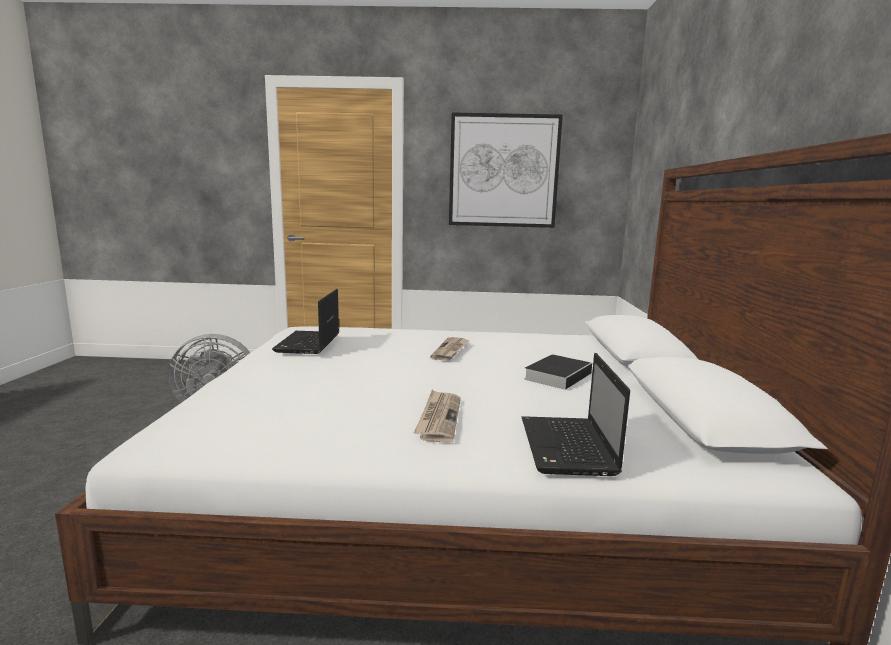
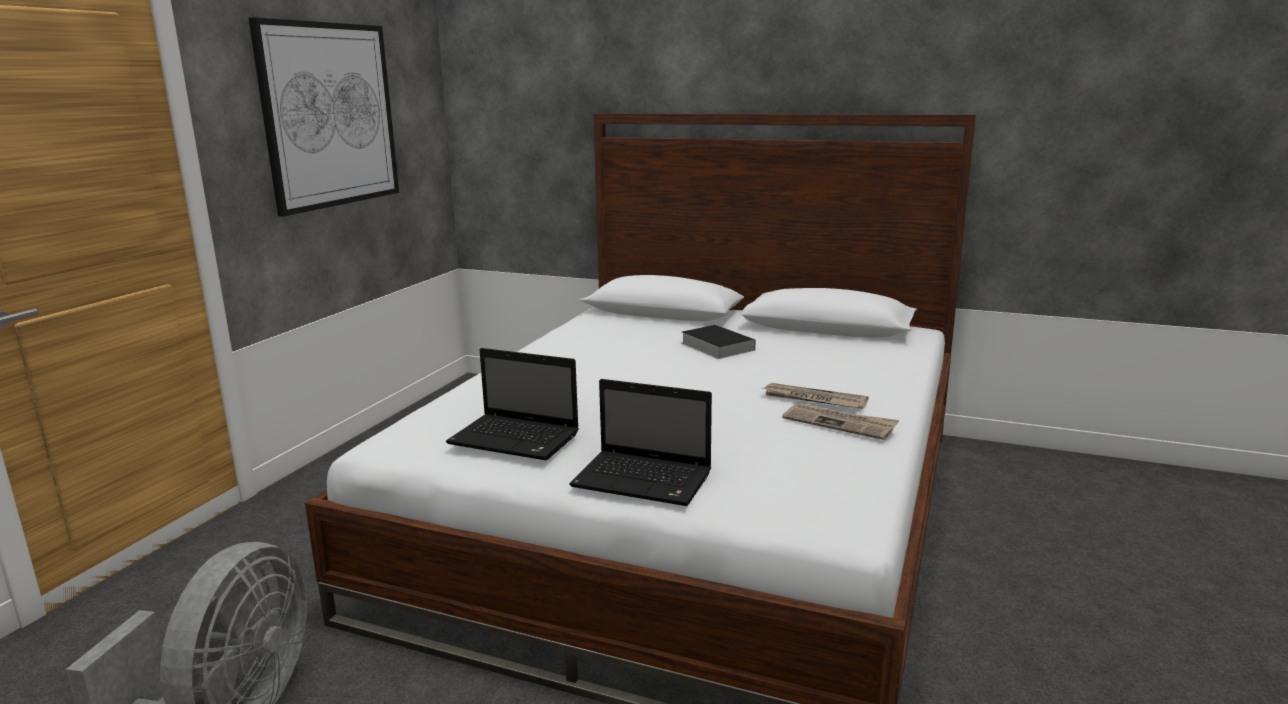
camera: 70 degrees left, 5 degrees up
newspaper [430,337,469,361] -> newspaper moved to [782,403,899,440]
laptop [522,353,630,476] -> laptop moved to [569,379,712,506]

